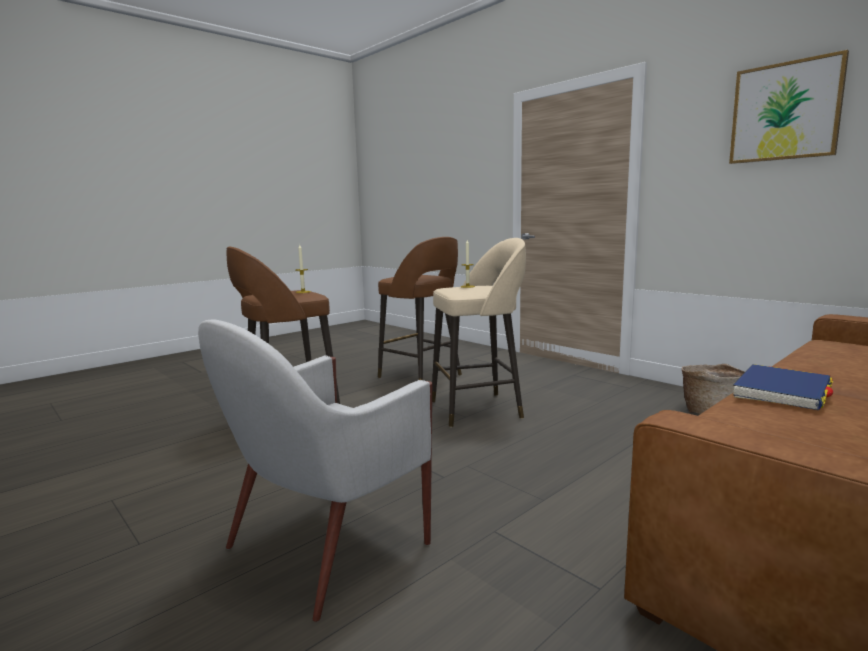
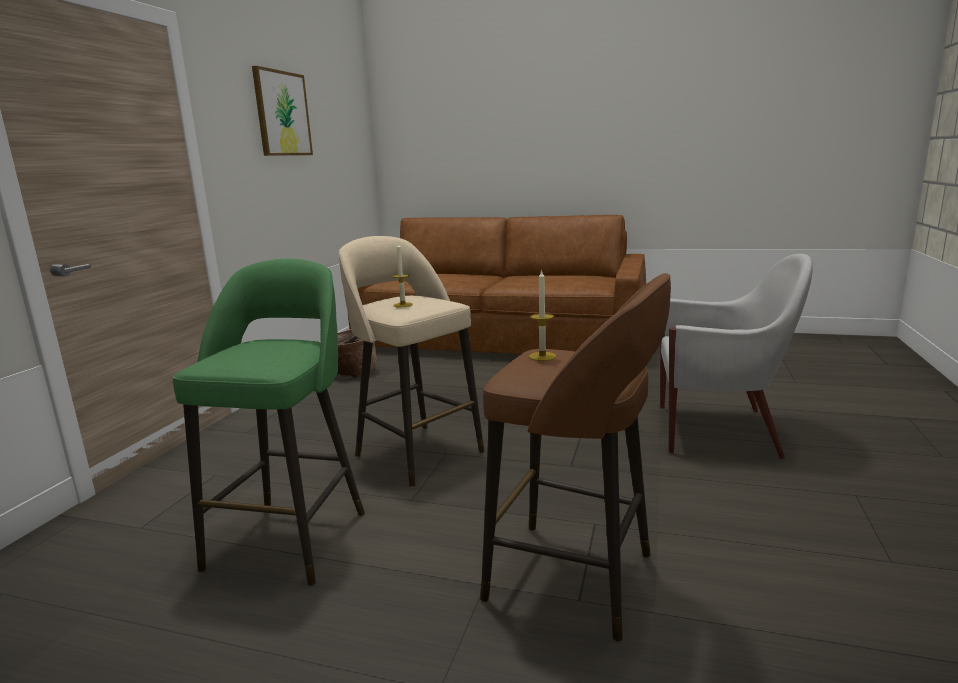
camera: 120 degrees left, 5 degrees up
brown stool [378,237,462,380] -> green stool [173,259,365,586]
blue book [733,364,833,410] -> none

